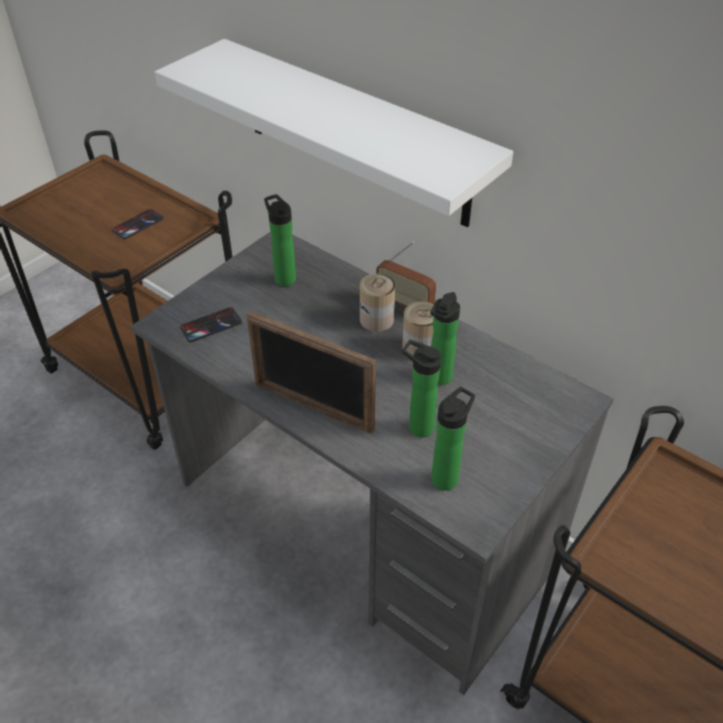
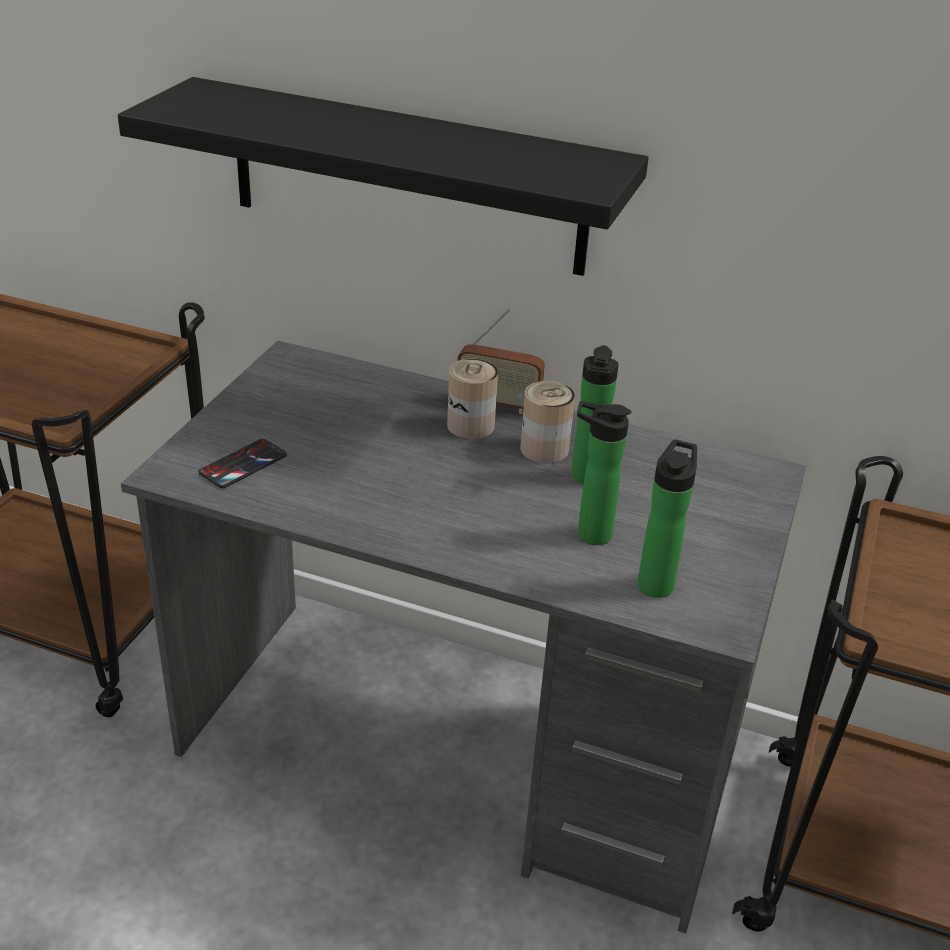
camera: 20 degrees left, 10 degrees down
phone [112,209,164,239] -> none
white shelf [155,39,513,227] -> black shelf [118,77,649,276]
picture frame [247,311,376,434] -> none
bottle [264,194,296,287] -> none

